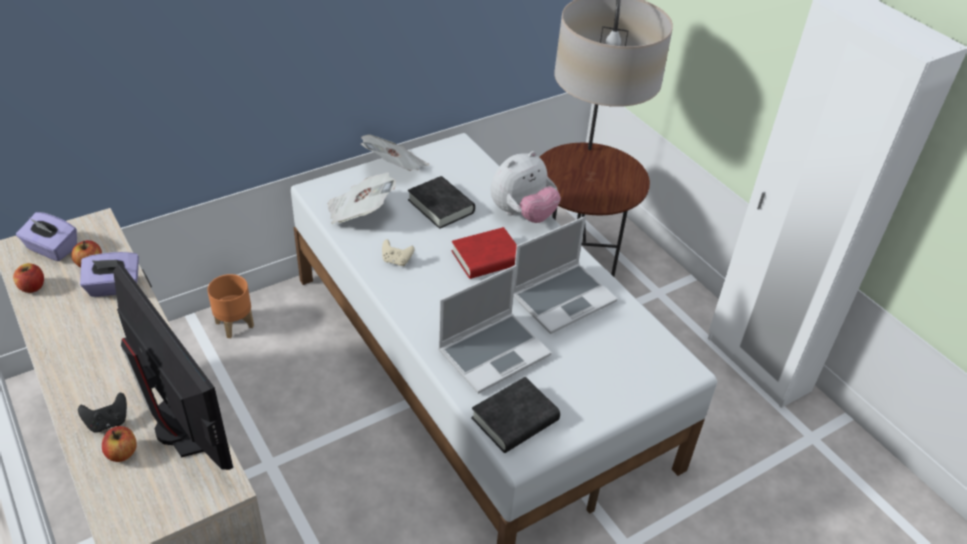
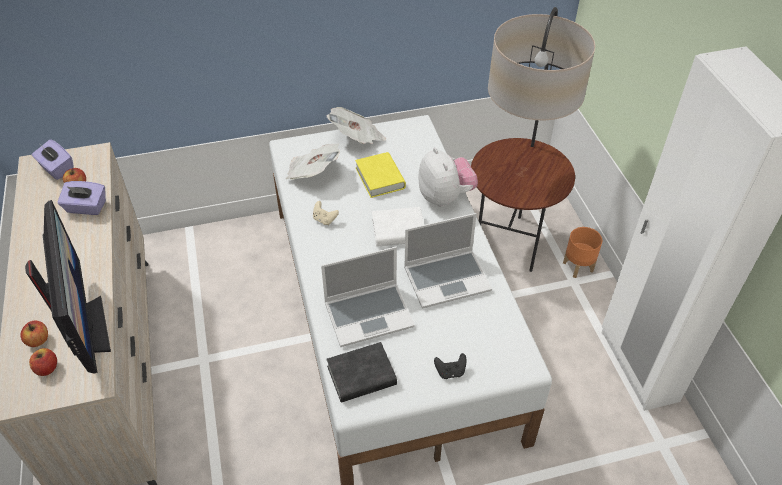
camera: 20 degrees right, 5 degrees up
apple [13,263,44,293] -> apple moved to [29,348,57,376]
black game controller [78,393,127,432] -> black game controller moved to [434,353,467,379]
orange planter [207,274,254,338] -> orange planter moved to [563,227,602,278]
black book [408,176,475,229] -> yellow book [355,152,406,198]
red book [452,227,517,279] -> white book [372,207,424,247]
plush toy [490,151,561,223] -> plush toy turned 90 degrees counterclockwise [419,148,478,207]

